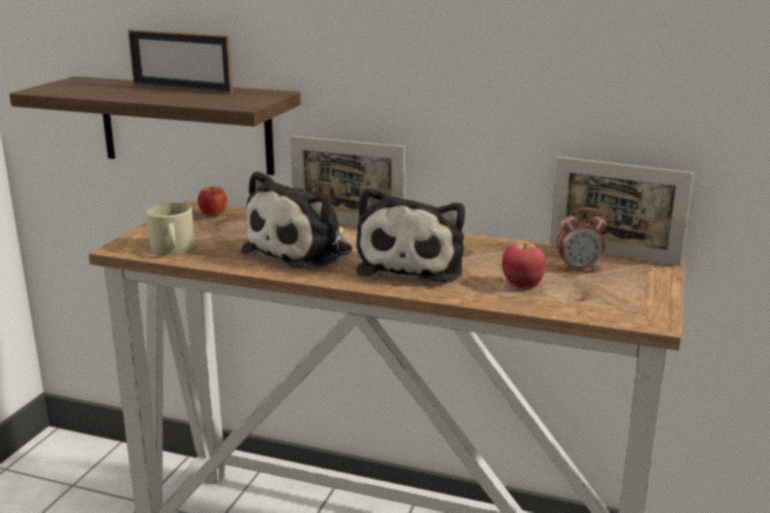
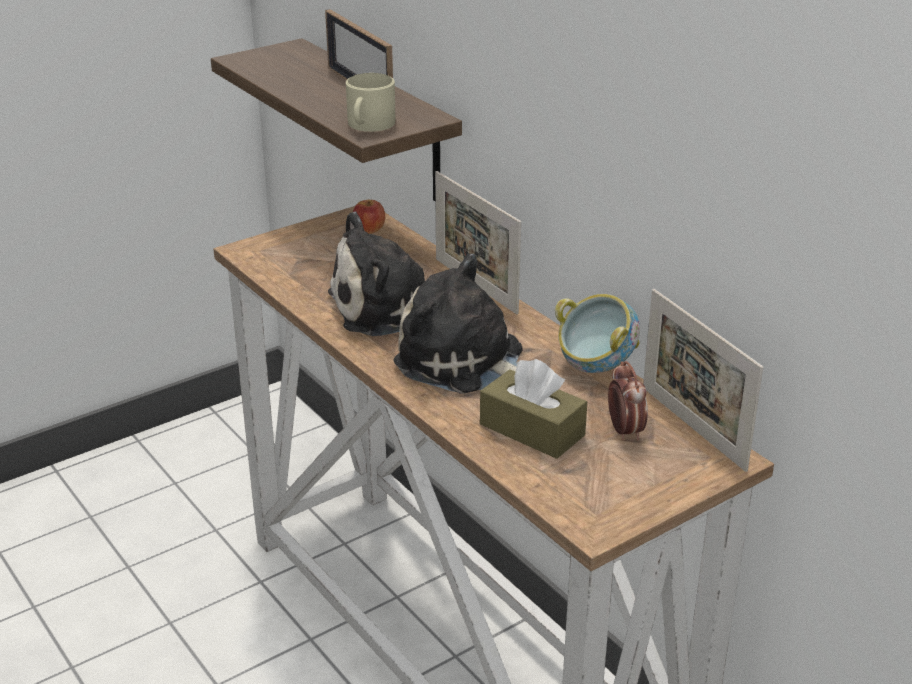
camera: 35 degrees right, 10 degrees up
beige mug [147,203,195,255] -> beige mug moved to [346,73,395,132]
plush toy [356,187,465,282] -> plush toy turned 75 degrees clockwise [393,254,523,394]
apple [502,242,546,289] -> brown tissue box [480,359,587,459]
alarm clock [557,208,606,271] -> alarm clock turned 135 degrees counterclockwise [608,361,648,440]
none -> bowl [555,294,640,373]

